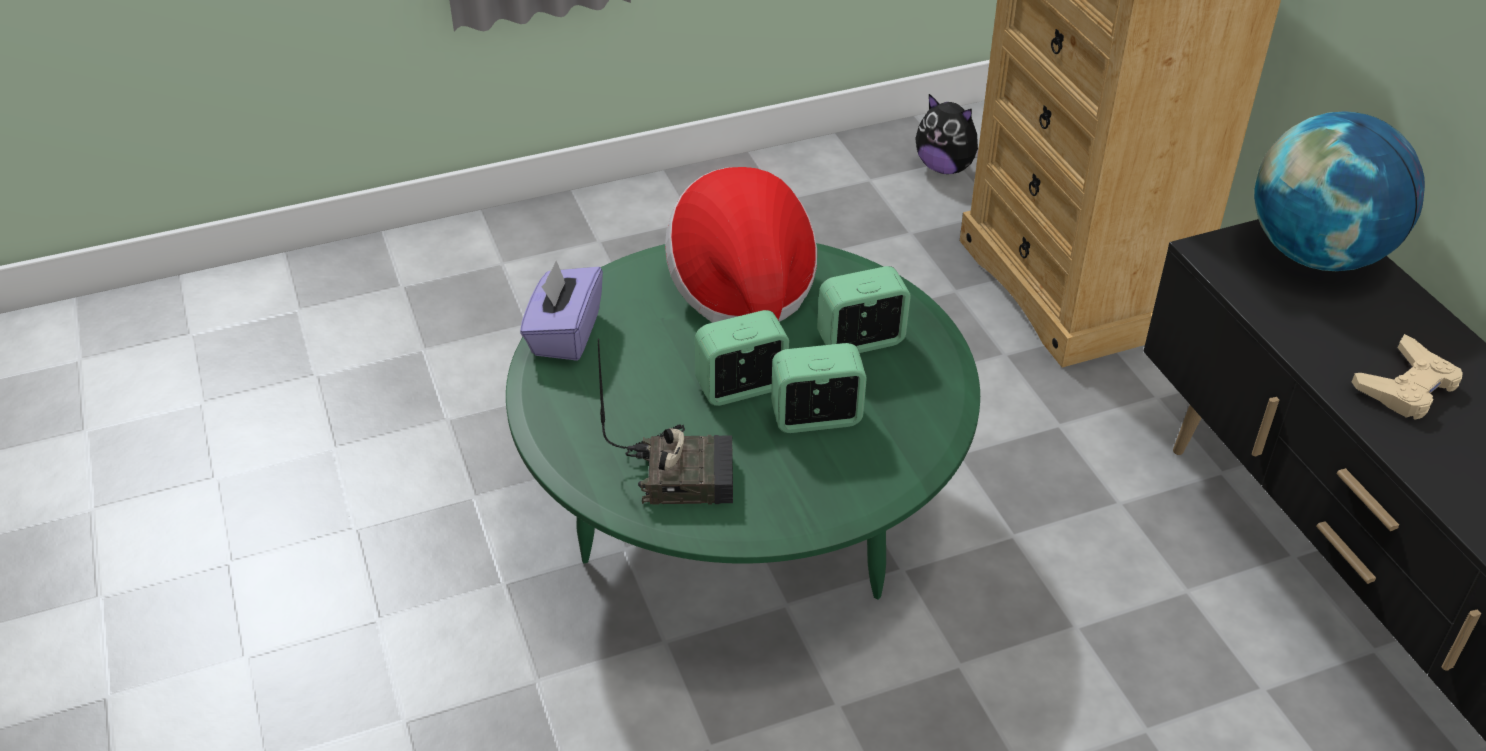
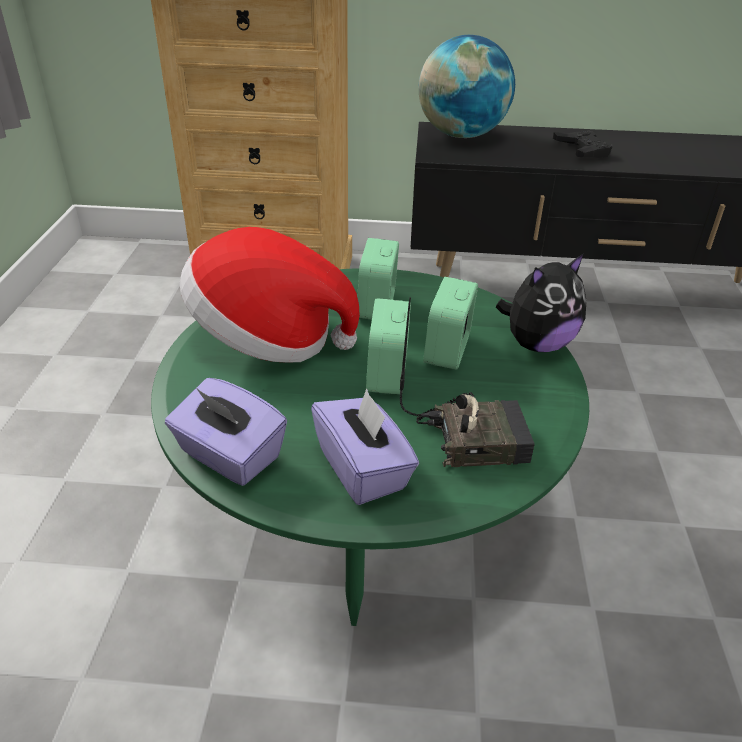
camera: 65 degrees left, 5 degrees down
radio [598,338,733,505] -> radio turned 60 degrees clockwise [400,297,535,467]
plush toy [915,94,979,174] -> plush toy moved to [496,253,587,352]
beige game controller [1352,334,1463,420] -> black game controller [553,130,613,158]
none -> purple tissue box [311,388,419,505]

